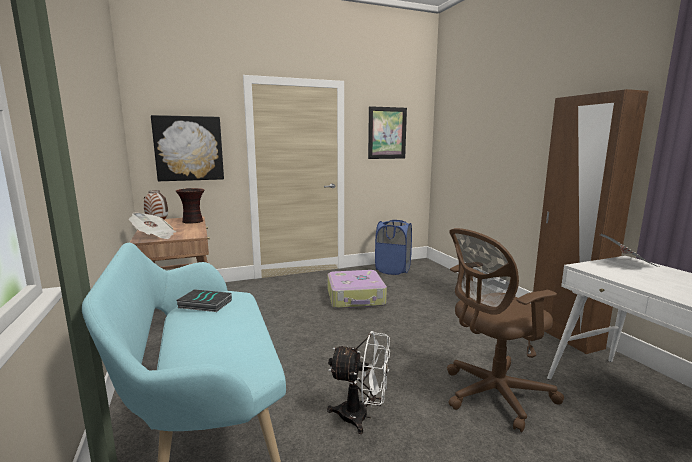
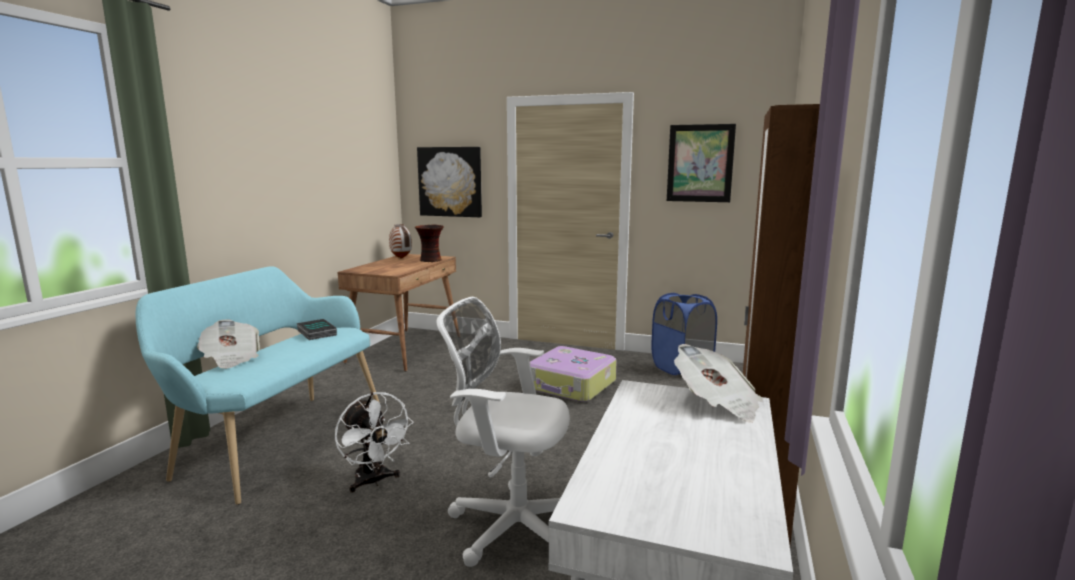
camera: 40 degrees right, 0 degrees up
newspaper [129,213,176,239] -> newspaper moved to [197,320,260,369]
brown office chair [447,228,564,432] -> white office chair [437,297,570,567]

